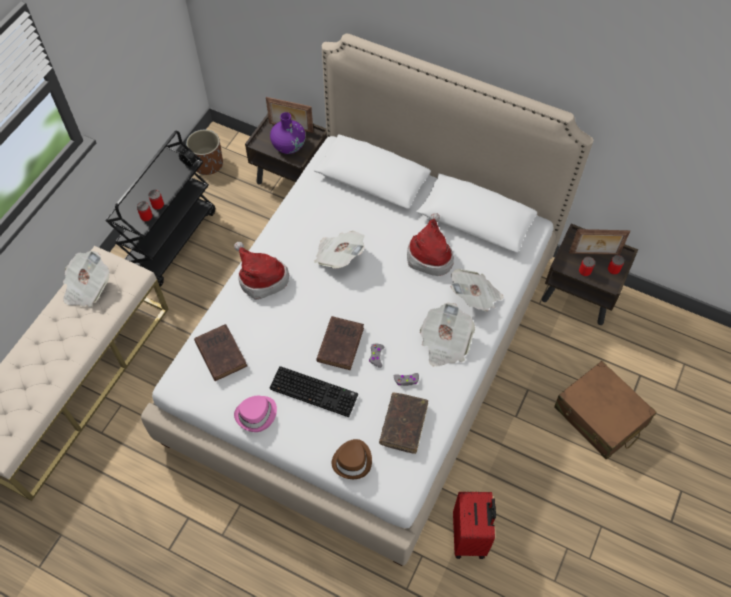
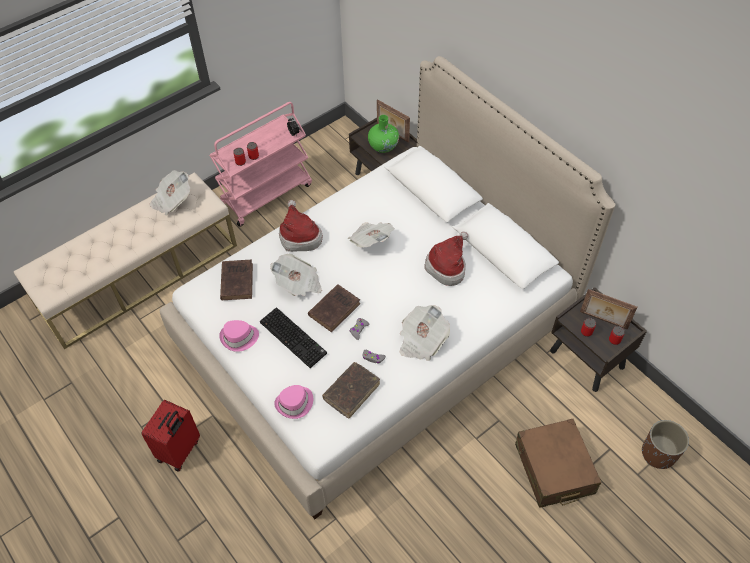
camera: 25 degrees right, 5 degrees down
black cart [106,131,215,287] -> pink cart [209,102,312,227]
brown planter [186,130,223,175] -> brown planter moved to [642,420,689,469]
purple vase [270,112,306,154] -> green vase [368,115,399,153]
brown hat [332,439,372,479] -> pink hat [274,385,313,419]
newspaper [450,269,503,311] -> newspaper moved to [270,254,322,296]
red suitcase [453,492,496,559] -> red suitcase moved to [141,400,200,471]

